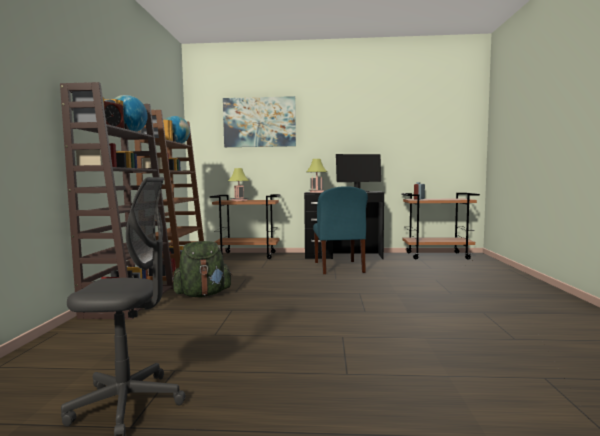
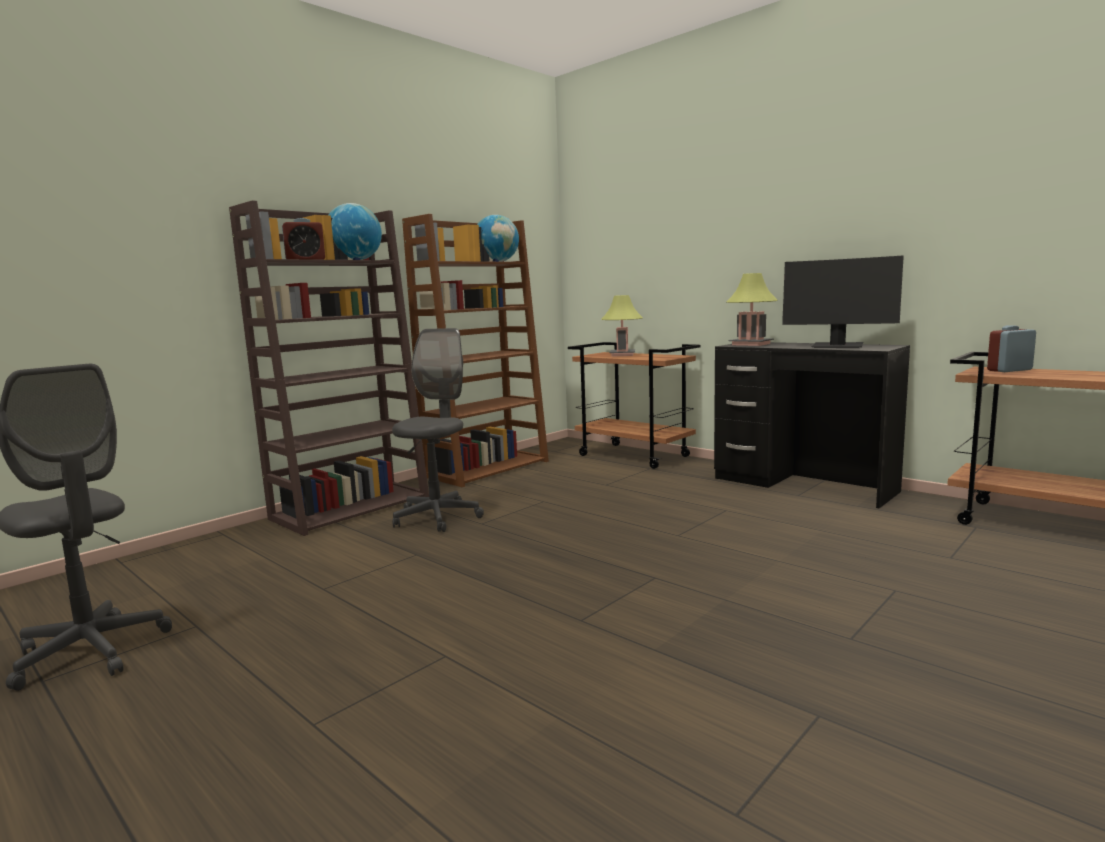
camera: 40 degrees right, 5 degrees up
green backpack [172,241,232,297] -> grey office chair [392,328,484,532]
picture [223,96,296,147] -> none
blue chair [313,186,368,274] -> none

